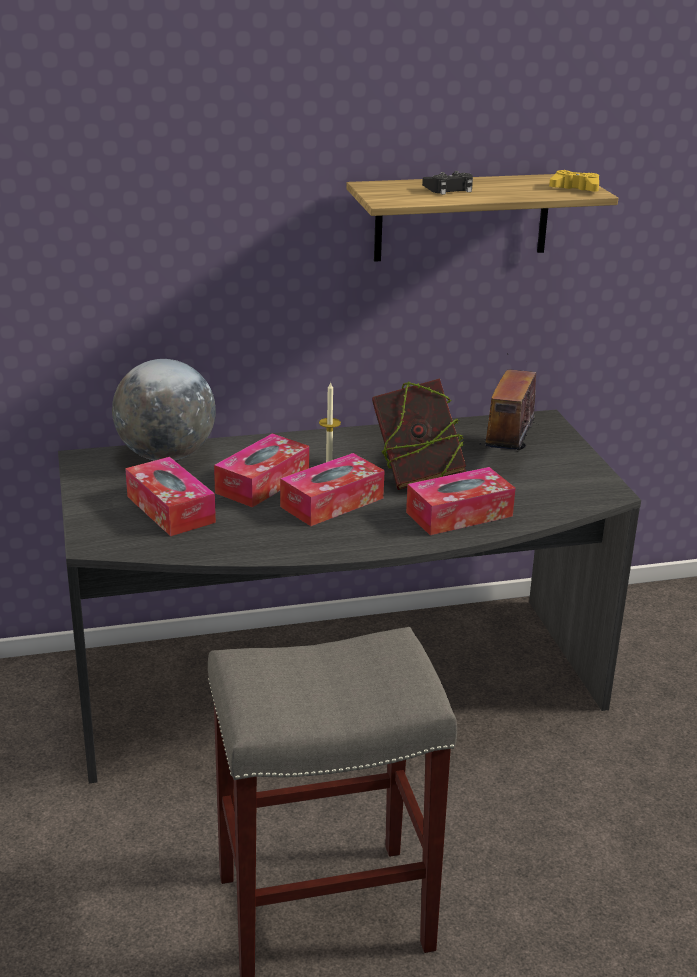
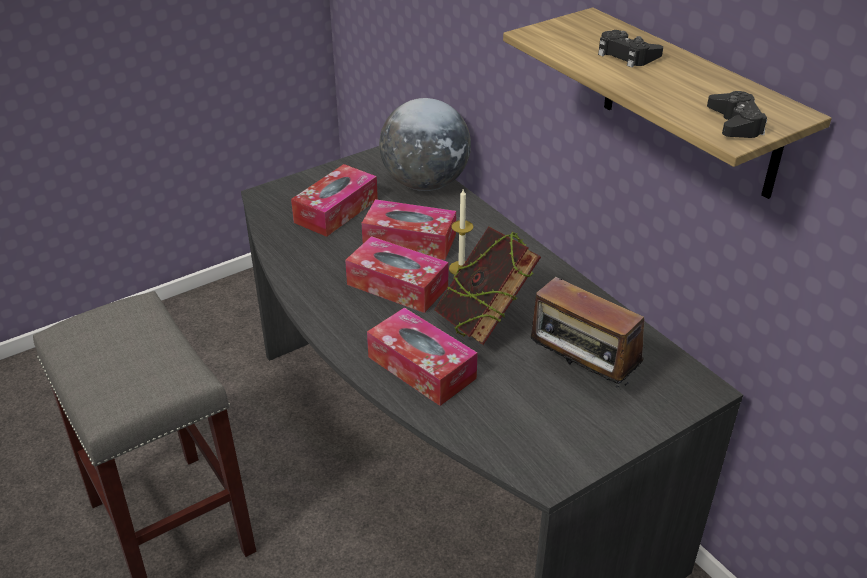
camera: 70 degrees right, 10 degrees up
radio [479,354,542,450] -> radio turned 135 degrees counterclockwise [530,277,645,388]
yellow game controller [549,170,599,192] -> black game controller [707,91,767,138]

